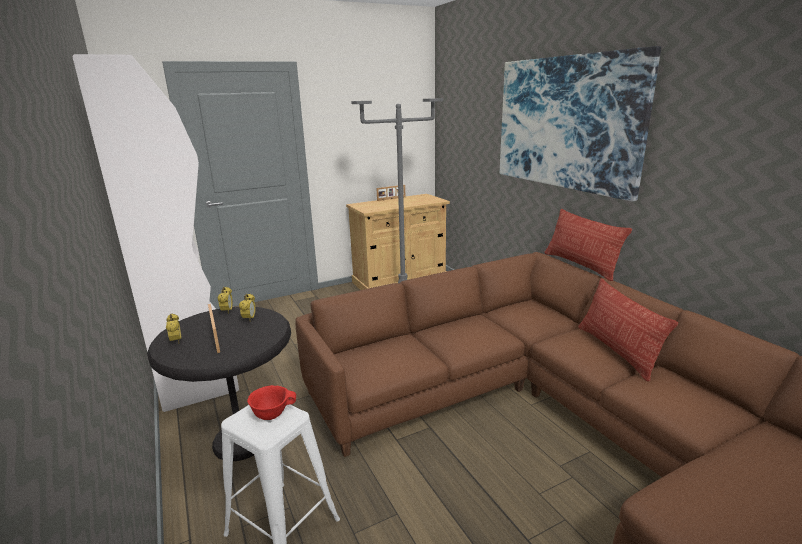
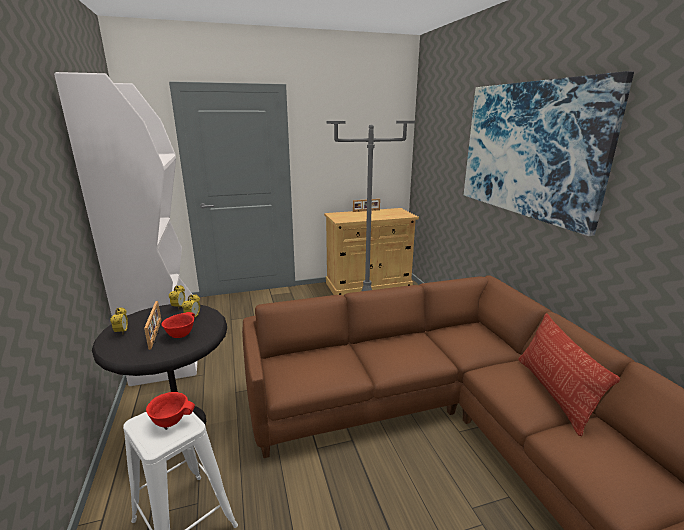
camera: 10 degrees right, 0 degrees up
pillow [544,209,632,281] -> none
none -> red bowl [161,312,195,338]

